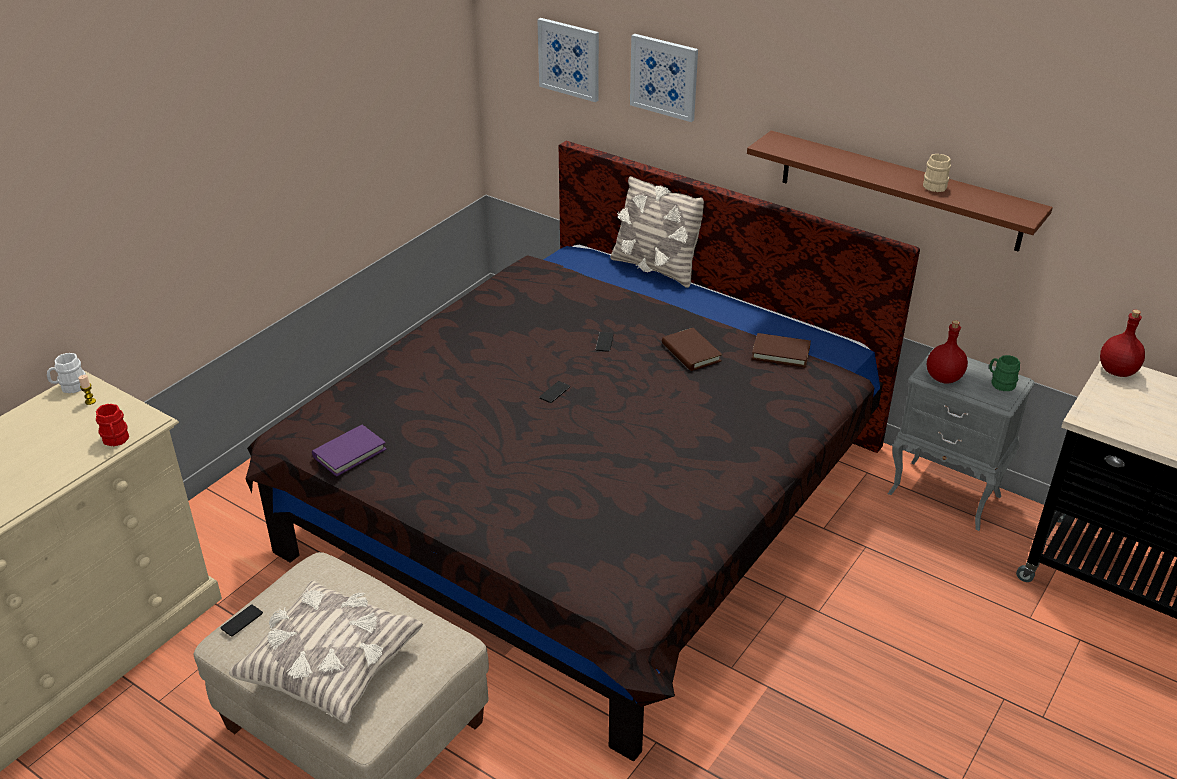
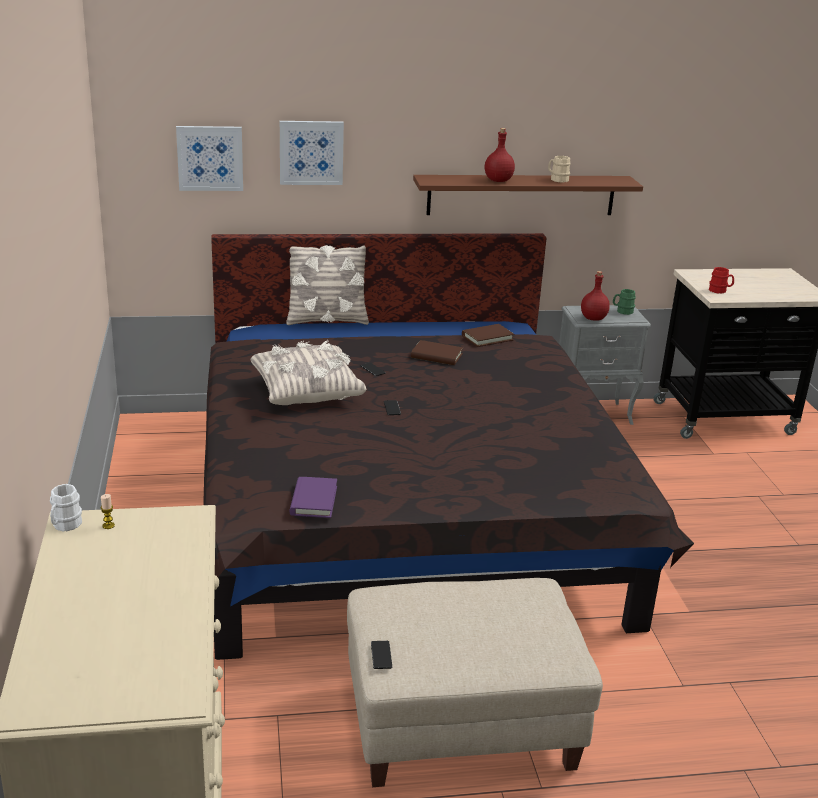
camera: 45 degrees left, 10 degrees down
red mug [96,404,129,446] -> red mug moved to [709,267,734,294]
beige pillow [229,581,423,724] -> beige pillow moved to [251,340,366,405]
red bottle [1100,310,1145,377] -> red bottle moved to [485,128,515,182]

